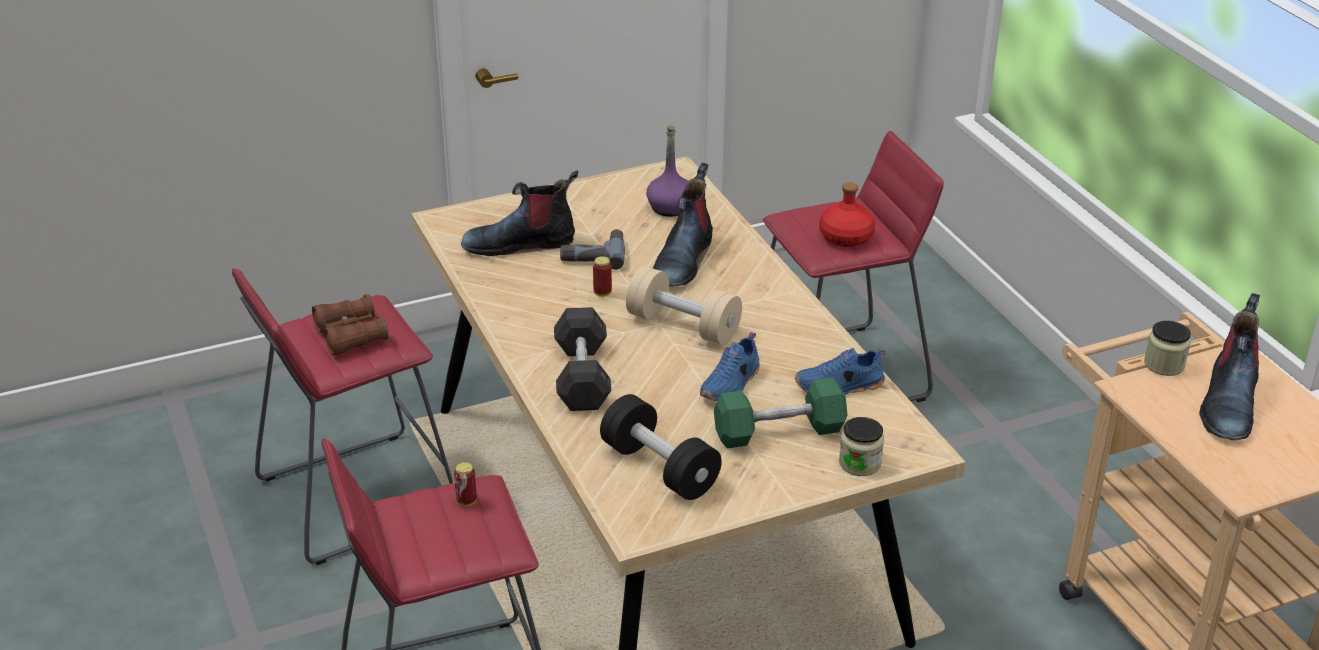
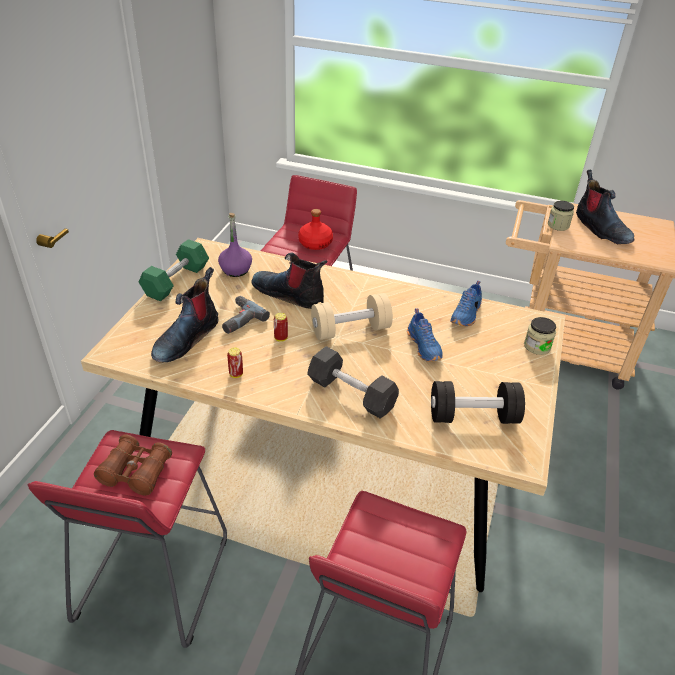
camera: 50 degrees left, 5 degrees up
can [454,462,477,507] -> can moved to [227,348,243,378]
boot [653,163,713,287] -> boot turned 150 degrees clockwise [251,253,327,309]
green dumbbell [714,378,848,448] -> green dumbbell moved to [138,239,209,301]

